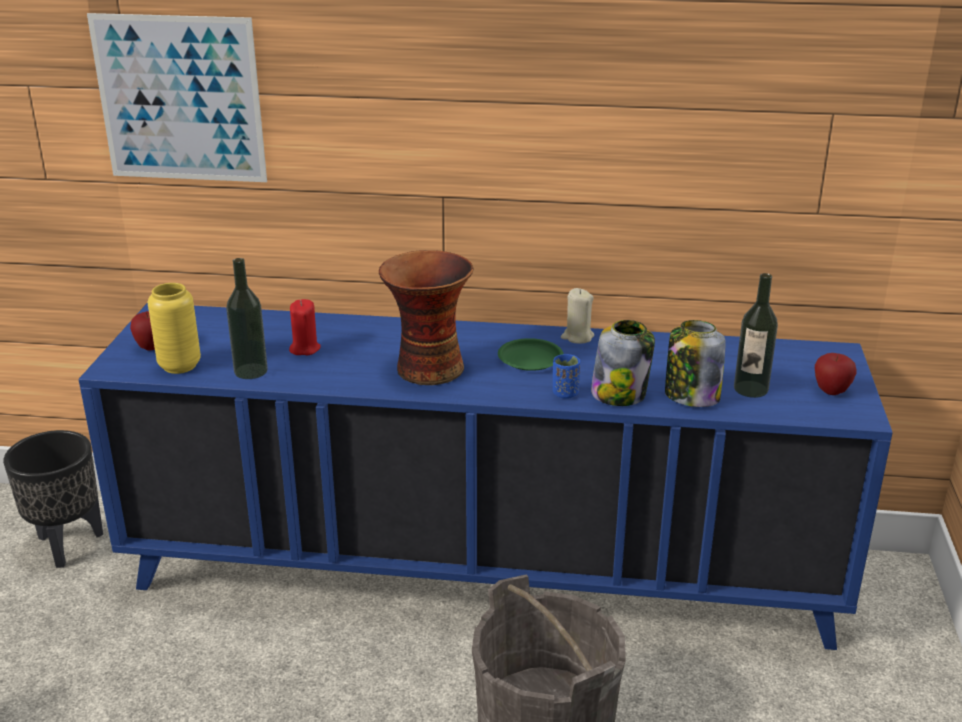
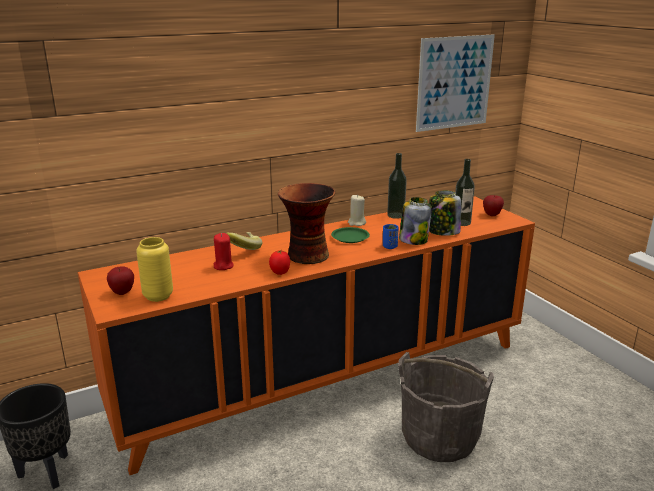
camera: 35 degrees left, 5 degrees down
blue cabinet [79,303,893,650] -> orange cabinet [78,196,535,475]
picture [87,13,267,182] -> picture moved to [416,34,495,132]
bottle [226,258,268,379] -> bottle moved to [387,153,407,219]
none -> banana [226,232,262,250]
none -> tomato [269,250,290,275]

